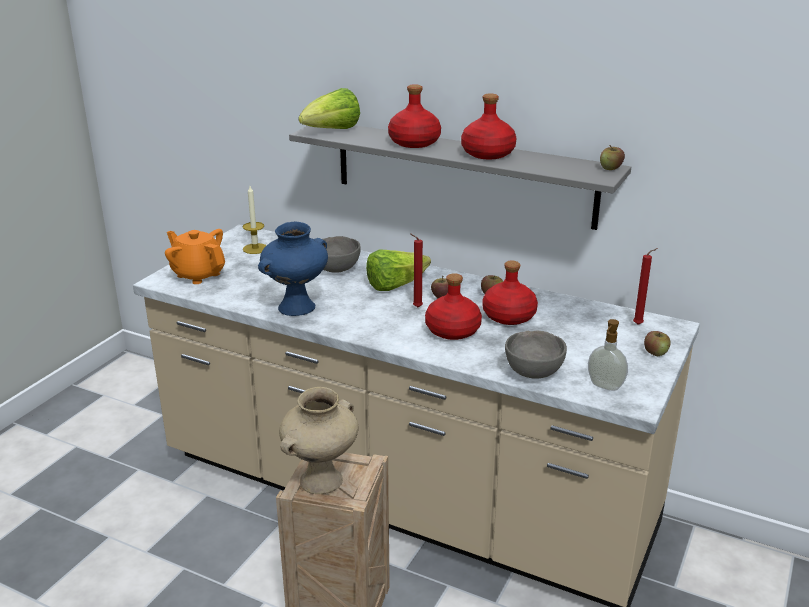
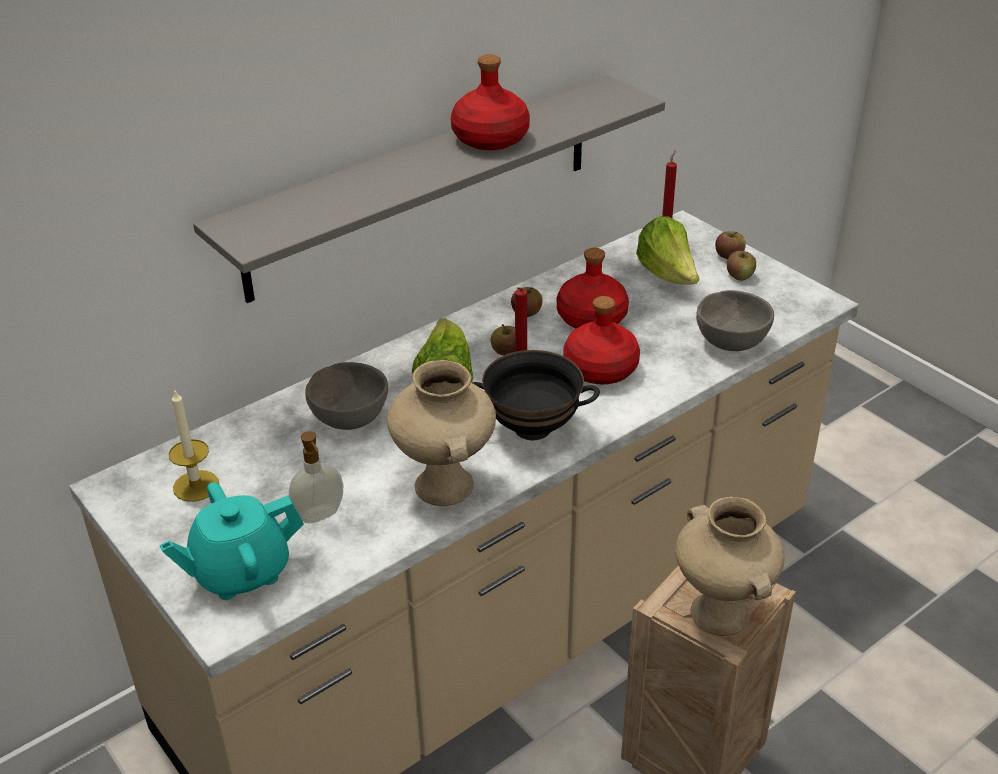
camera: 65 degrees left, 10 degrees up
orange teapot [165,229,225,284] -> turquoise teapot [160,482,304,600]
blue vase [258,222,328,316] -> beige vase [387,360,496,506]
lettuce [298,88,360,129] -> lettuce moved to [636,216,699,285]
red bottle [388,84,441,148] -> none
soap dispenser [588,319,628,391] -> soap dispenser moved to [289,431,343,523]
apple [600,145,625,170] -> apple moved to [727,251,756,281]
none -> black bowl [471,350,600,440]

